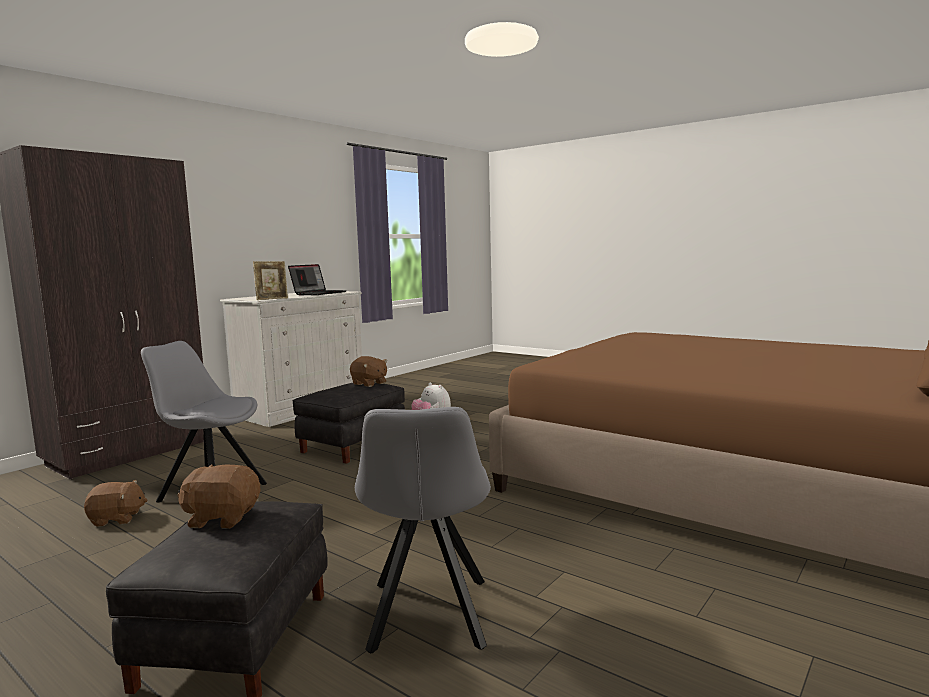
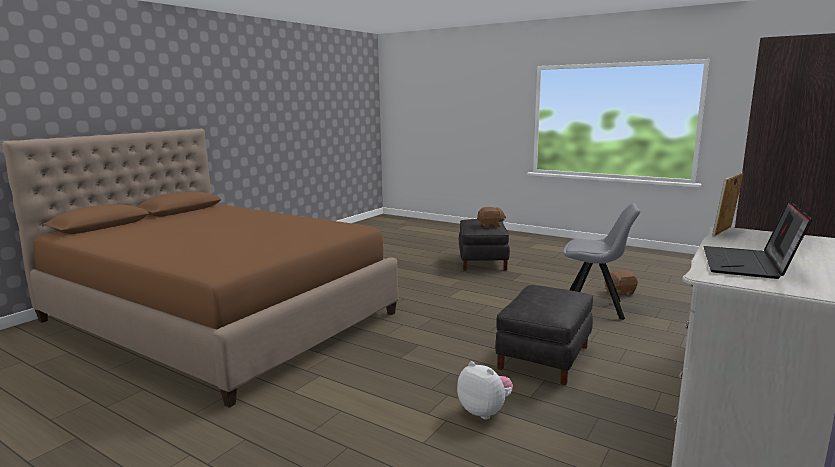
camera: 175 degrees right, 5 degrees up
brown plush toy [350,356,388,387] -> none
grey chair [355,407,491,653] -> none

